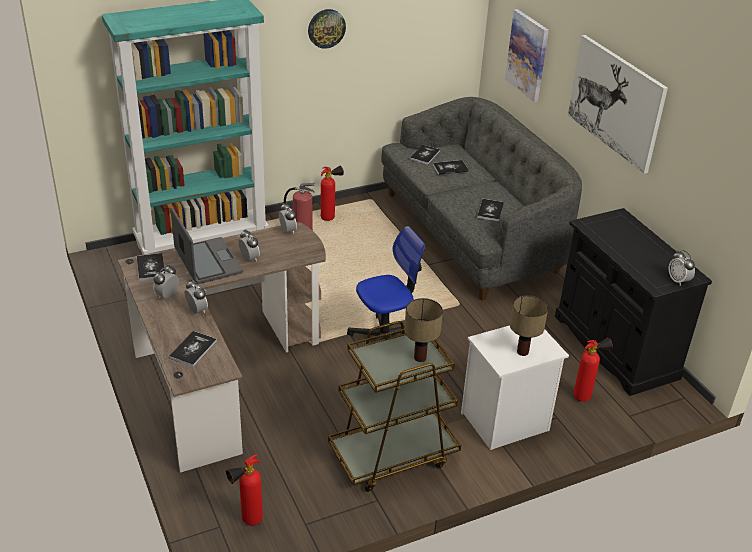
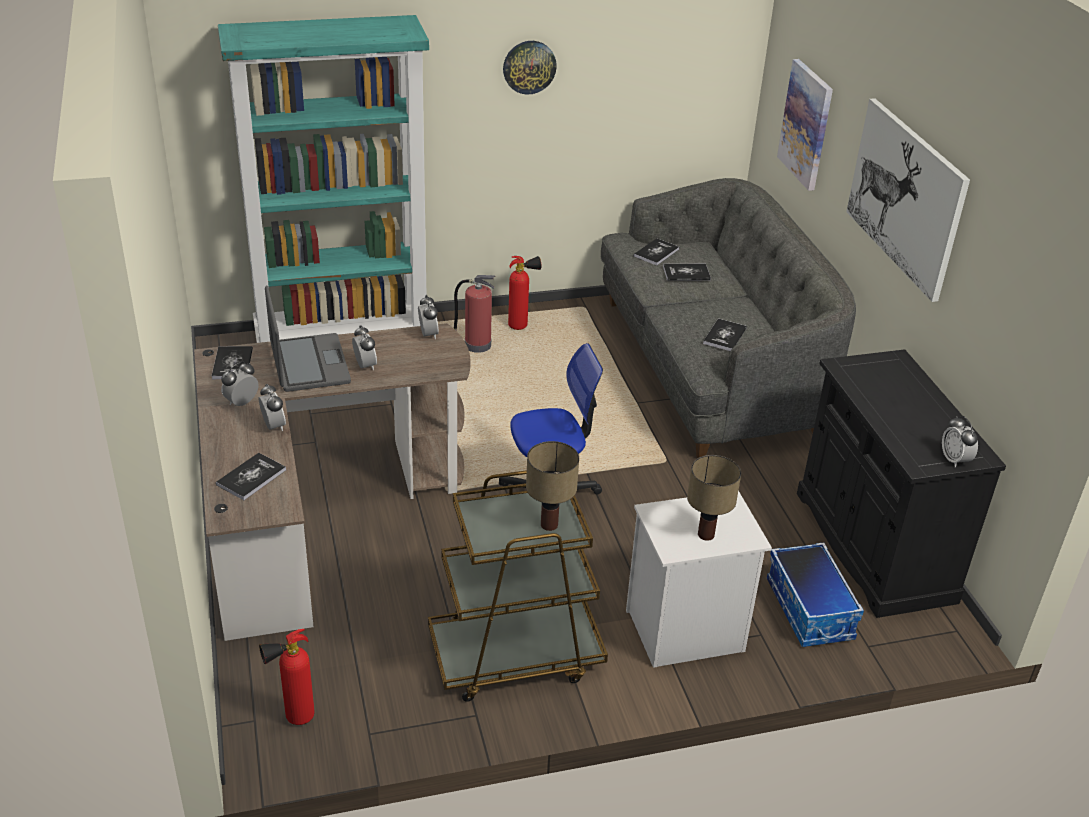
camera: 10 degrees right, 0 degrees up
fire extinguisher [573,338,613,402] -> storage box [767,542,864,647]

